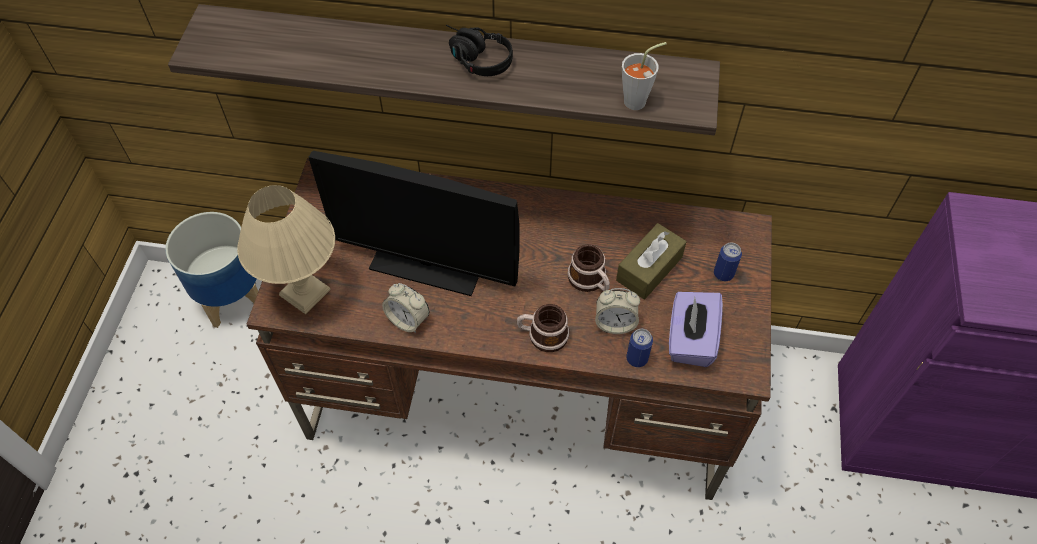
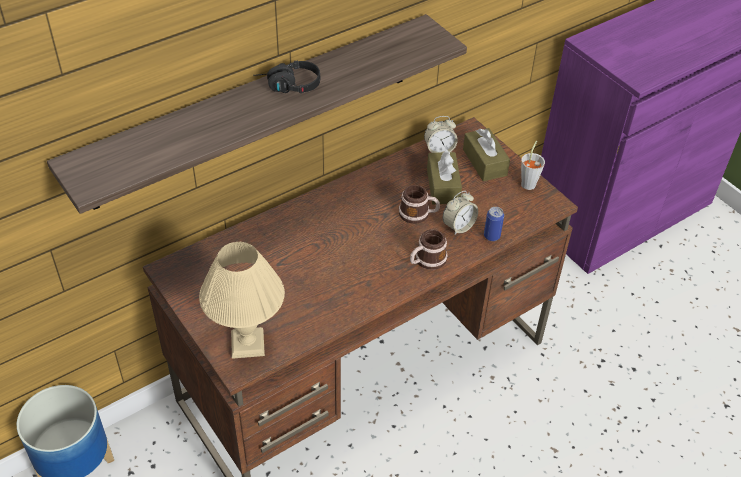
camera: 45 degrees left, 10 degrees down
monitor [309,151,520,296] -> none
alarm clock [382,283,429,333] -> alarm clock moved to [424,116,458,153]
grey cup [622,42,667,110] -> grey cup moved to [521,141,545,190]
purple tissue box [669,292,723,367] -> none
can [714,243,742,281] -> brown tissue box [463,128,510,181]

